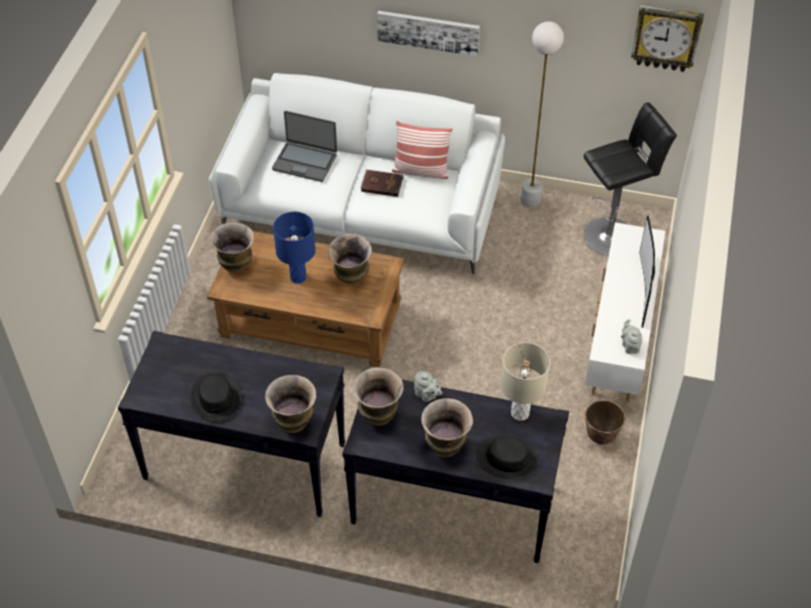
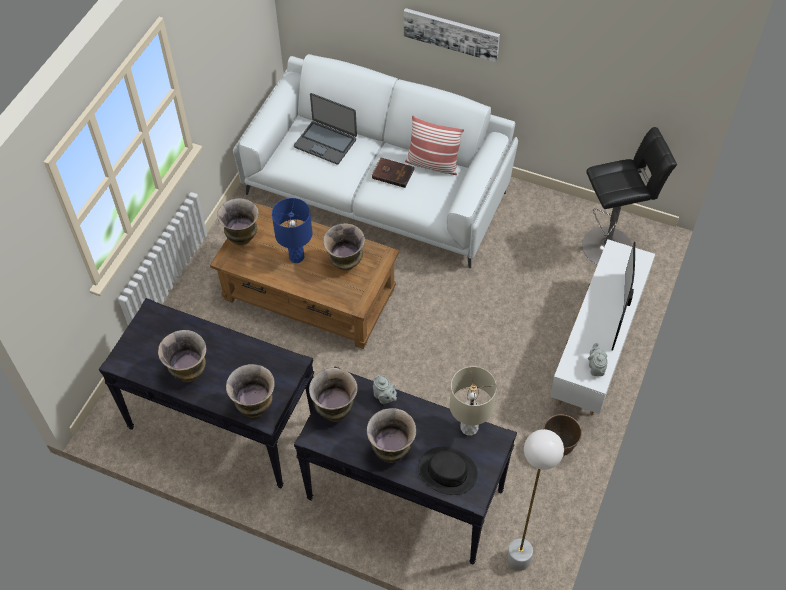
camera: 10 degrees right, 5 degrees up
black hat [191,372,241,422] -> vase [158,330,206,382]
white floor lamp [521,21,564,207] -> white floor lamp moved to [507,429,564,571]
wall clock [631,5,704,72] -> none

